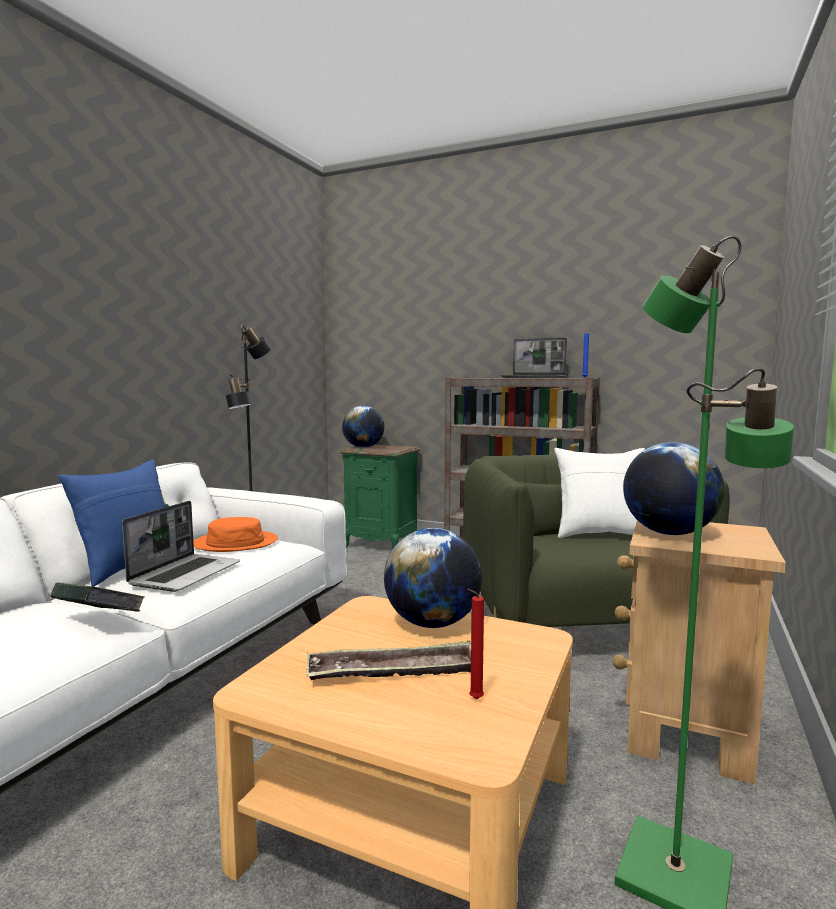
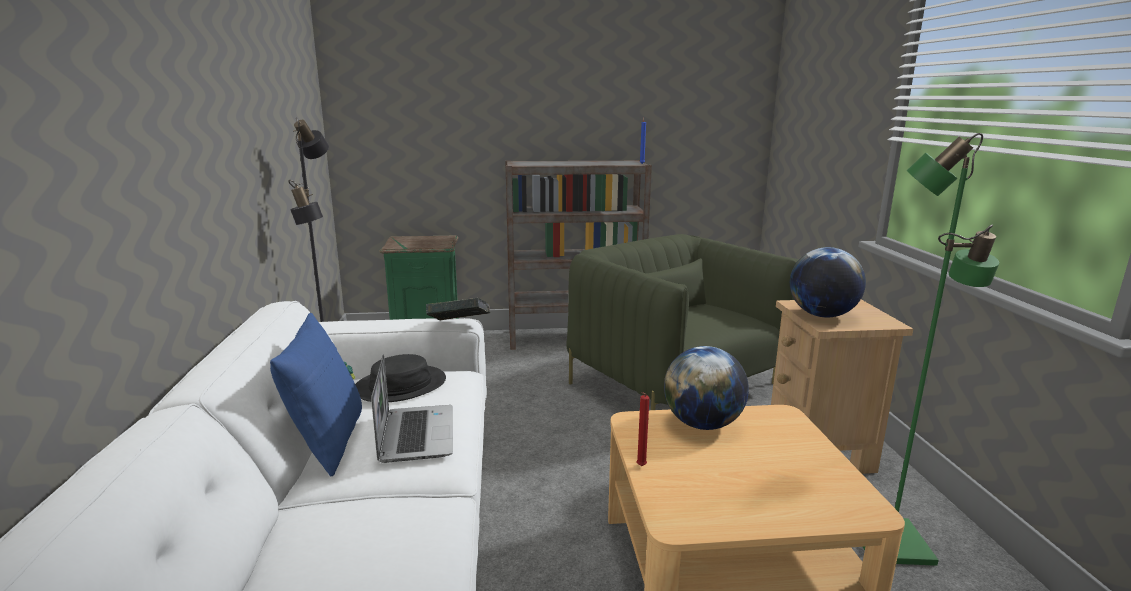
camera: 30 degrees left, 10 degrees up
book [51,583,145,612] -> book moved to [426,298,490,321]
orange hat [193,517,278,552] -> black hat [355,354,446,402]
tray [307,641,471,680] -> none
globe [342,406,384,448] -> none
red candle [468,589,484,699] -> red candle moved to [636,392,649,466]
laptop [500,337,567,378] -> none
white pillow [554,448,645,538] -> none

